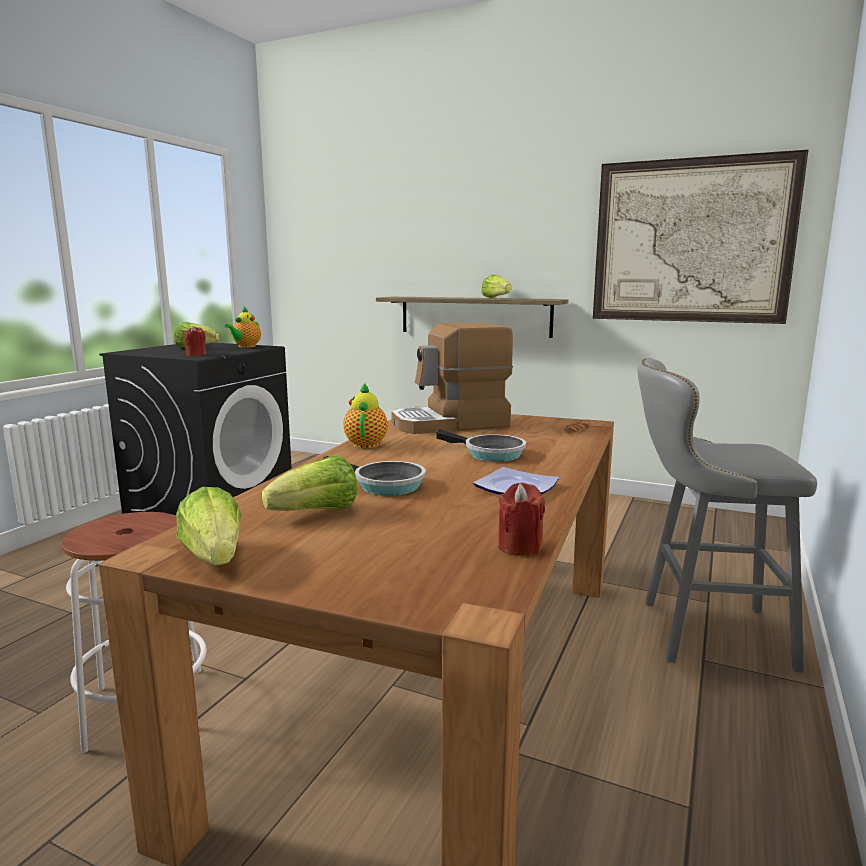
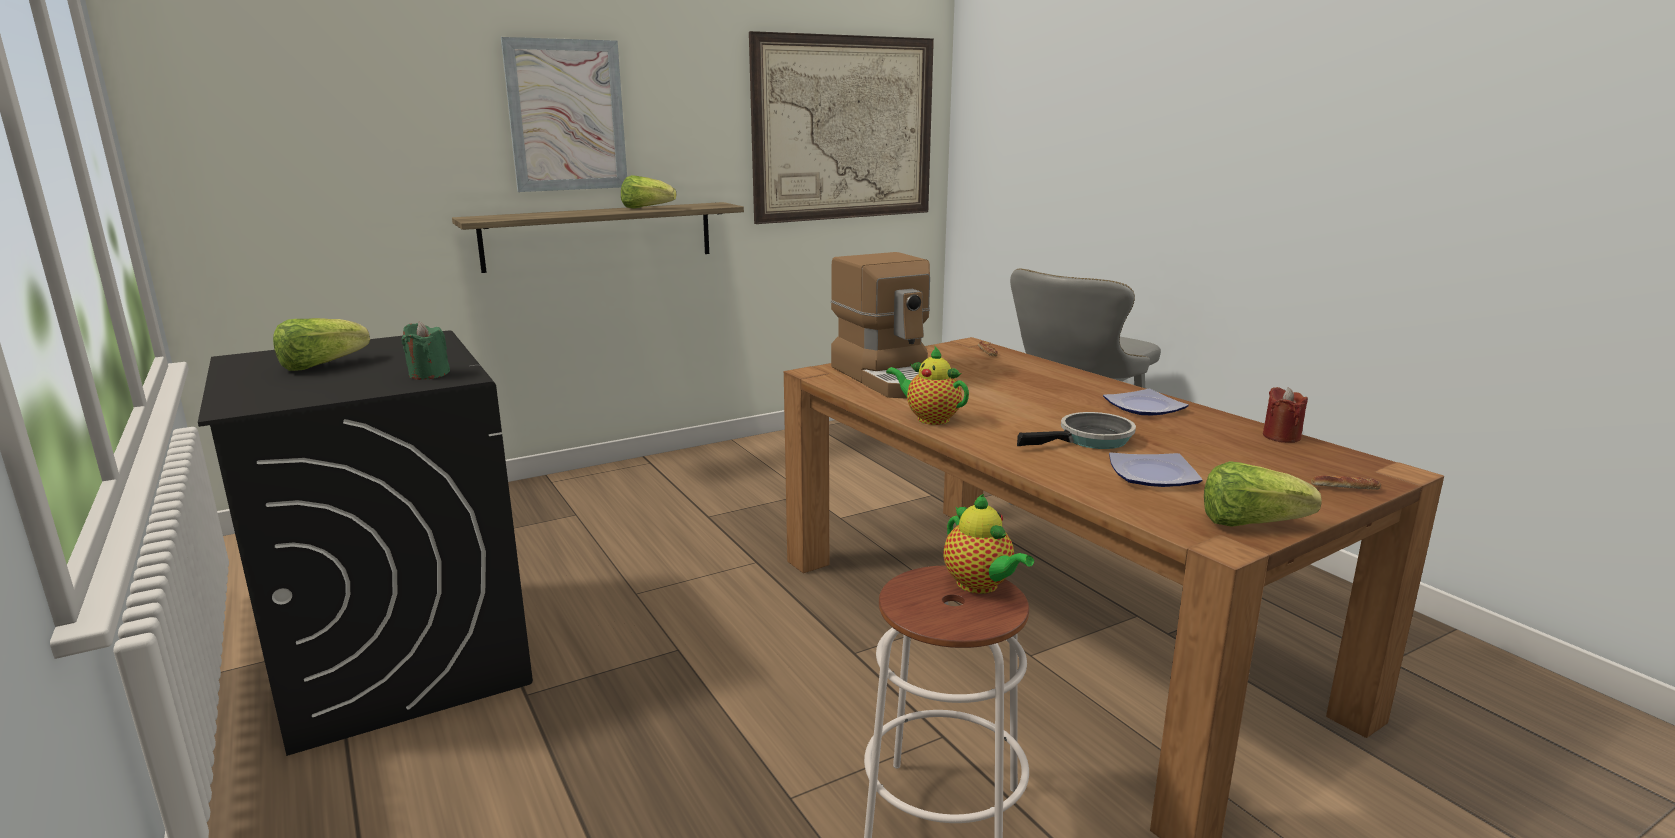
camera: 55 degrees left, 5 degrees up
red candle [183,326,207,356] -> green candle [401,322,450,380]
teapot [224,307,261,348] -> teapot moved to [943,494,1034,594]
lettuce [262,455,358,511] -> plate [1109,452,1203,487]
coffee machine [392,322,513,434] -> coffee machine turned 45 degrees counterclockwise [830,252,930,399]
frying pan [436,429,526,462] -> none
none -> picture [501,37,627,192]
none -> bread [1311,475,1381,490]

